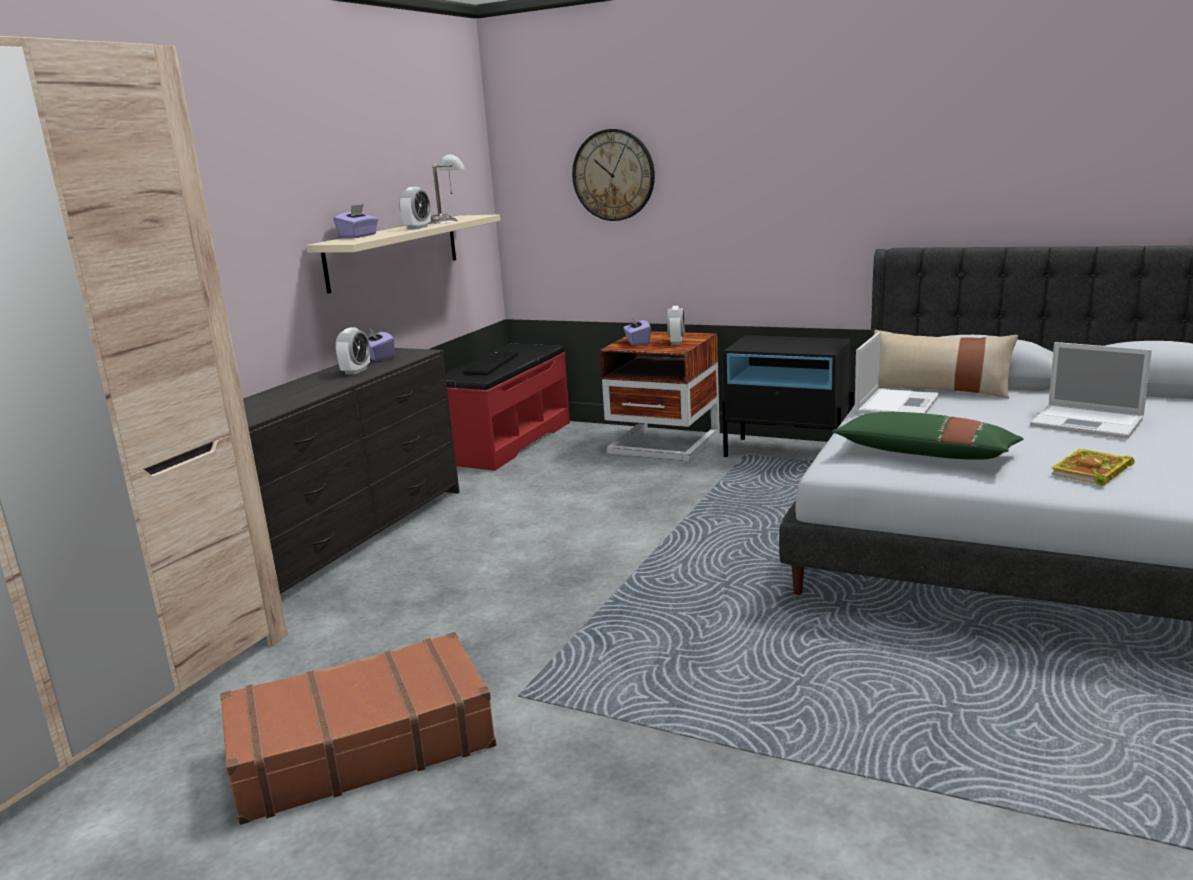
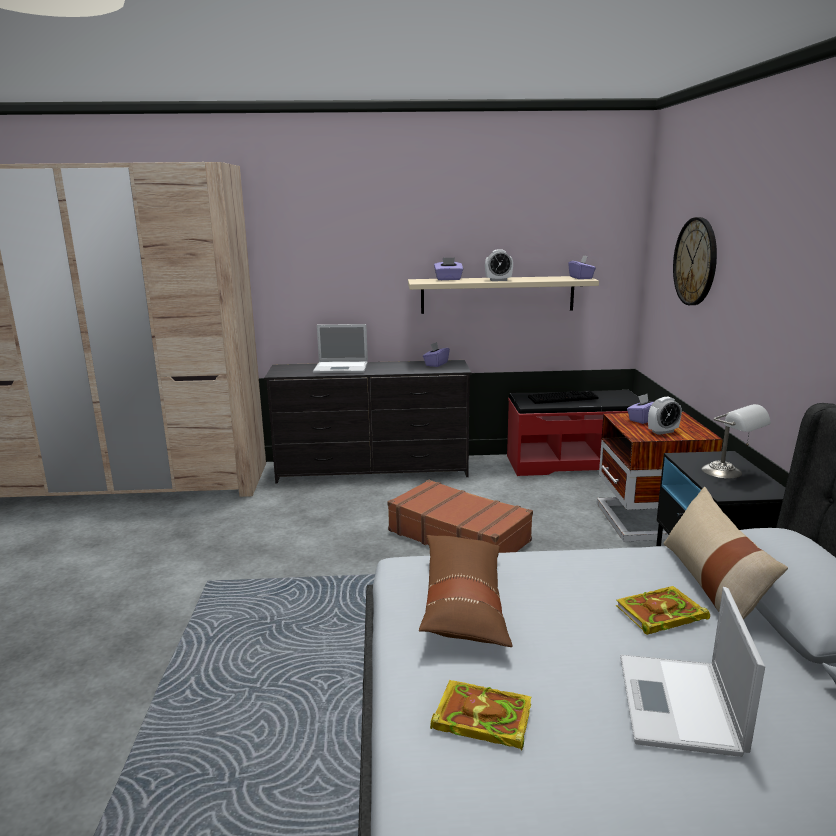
camera: 60 degrees right, 0 degrees up
brown suitcase [220,632,496,825] -> brown suitcase moved to [387,480,533,553]
alarm clock [335,328,370,375] -> none
white table lamp [428,155,465,224] -> white table lamp moved to [701,404,771,478]
green pillow [832,412,1024,460] -> brown pillow [419,535,512,647]
laptop [855,332,940,414] -> laptop moved to [313,324,368,373]
none -> purple tissue box [568,255,596,279]
none -> book [616,586,710,635]

